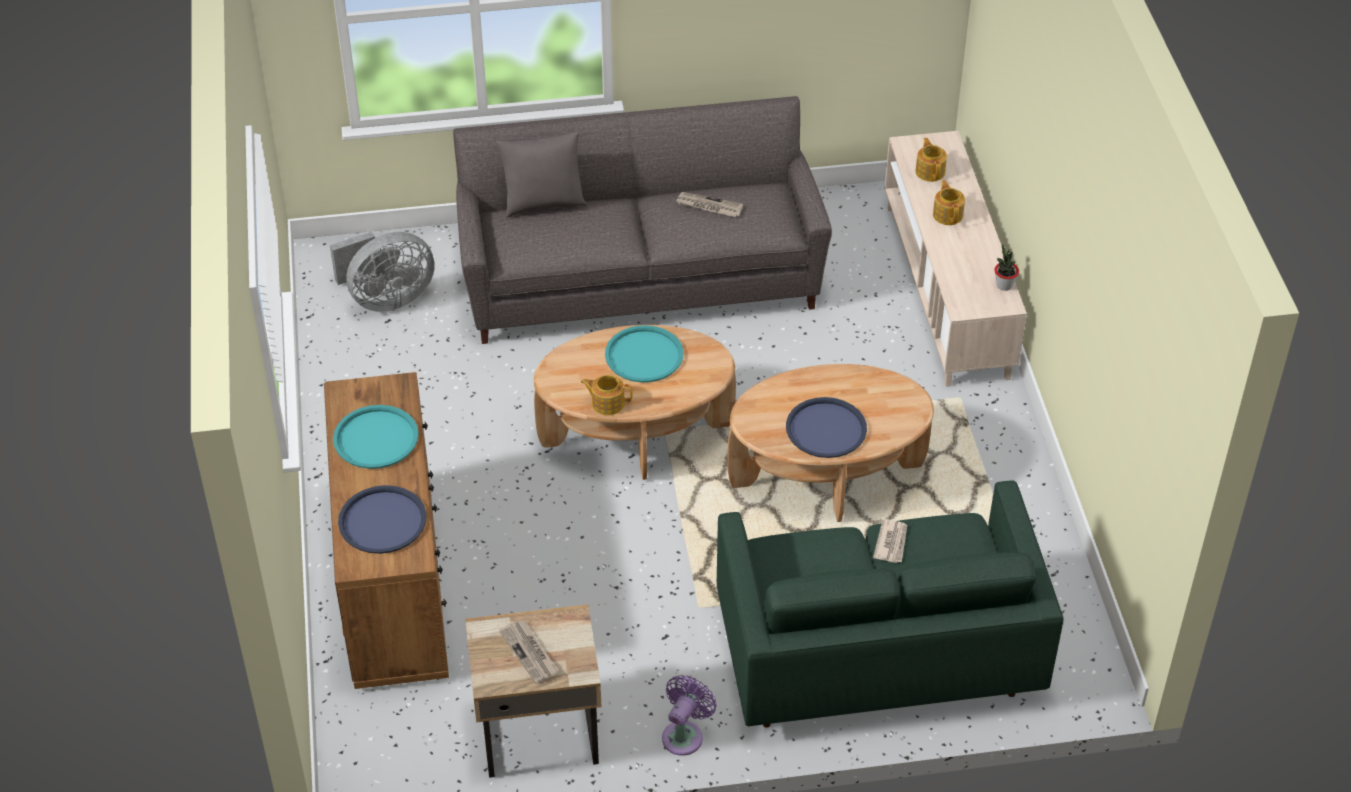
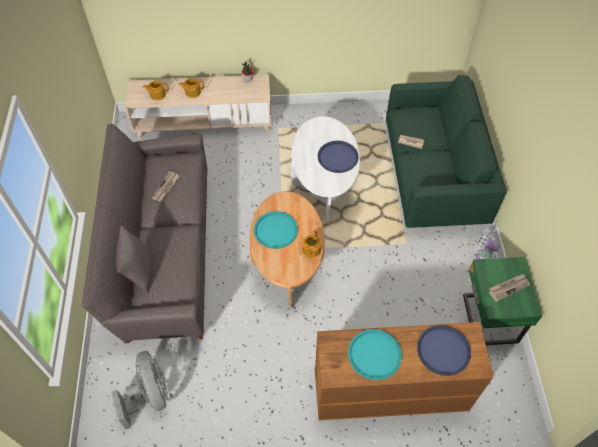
camera: 85 degrees left, 10 degrees up
beige nightstand [465,604,602,778] -> green nightstand [463,257,542,345]
purple fan [662,675,717,756] -> white fan [475,229,500,259]
brown coffee table [727,364,934,522] -> white coffee table [291,116,360,223]

